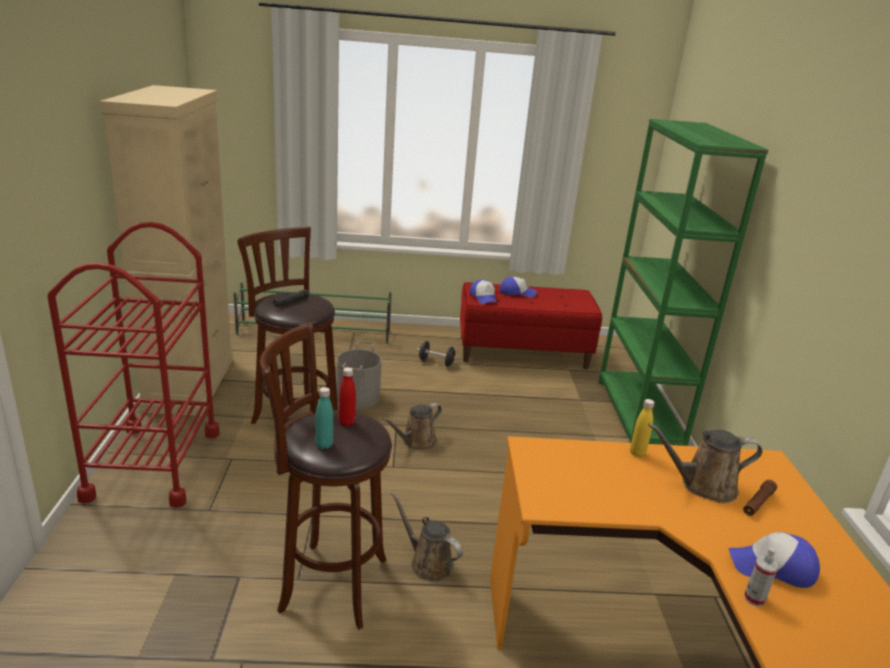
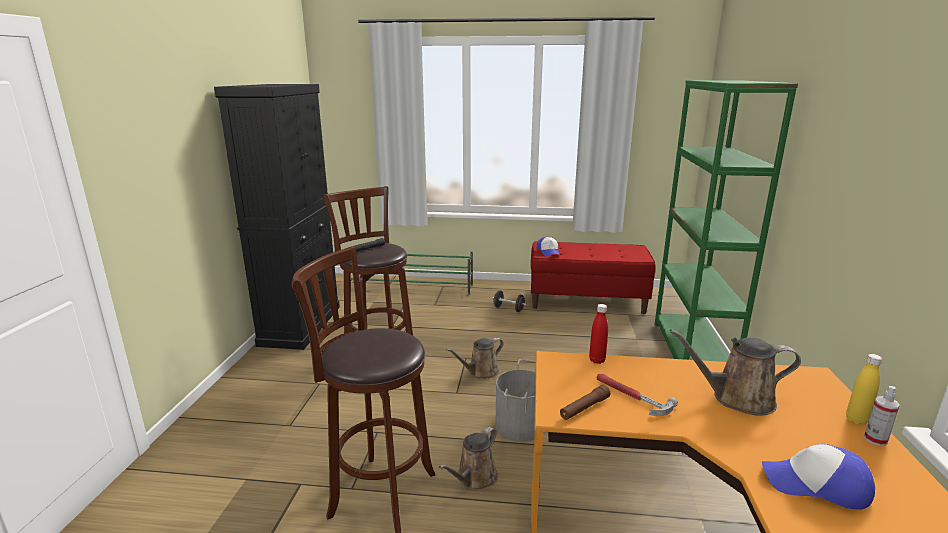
camera: 10 degrees right, 5 degrees down
red cart [47,222,220,508] -> none
beige cabinet [99,85,233,416] -> black cabinet [214,84,340,350]
turquoise bottle [316,387,333,449] -> none
grey bucket [337,341,381,409] -> grey bucket moved to [495,359,536,442]
red bottle [339,367,356,426] -> red bottle moved to [589,304,608,364]
brown watering can [391,492,463,582] -> brown watering can turned 105 degrees counterclockwise [439,427,498,491]
cap [500,277,537,297] -> none
yellow bottle [630,399,655,457] -> yellow bottle moved to [846,354,882,425]
brown flashlight [743,480,777,516] -> brown flashlight moved to [560,385,610,420]
spray bottle [744,548,778,607] -> spray bottle moved to [864,386,900,446]
none -> hammer [597,374,678,416]

